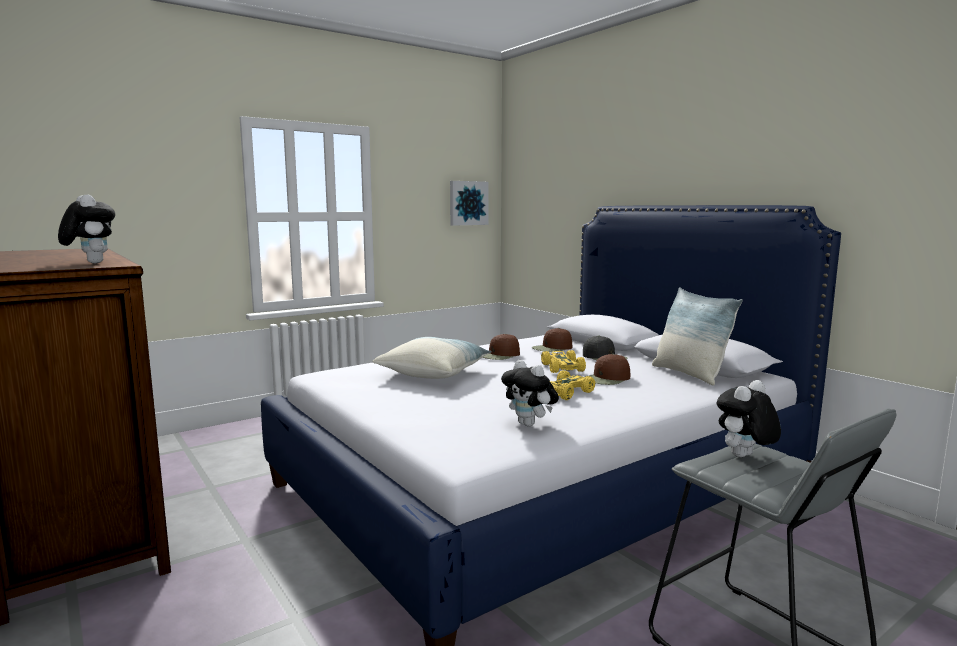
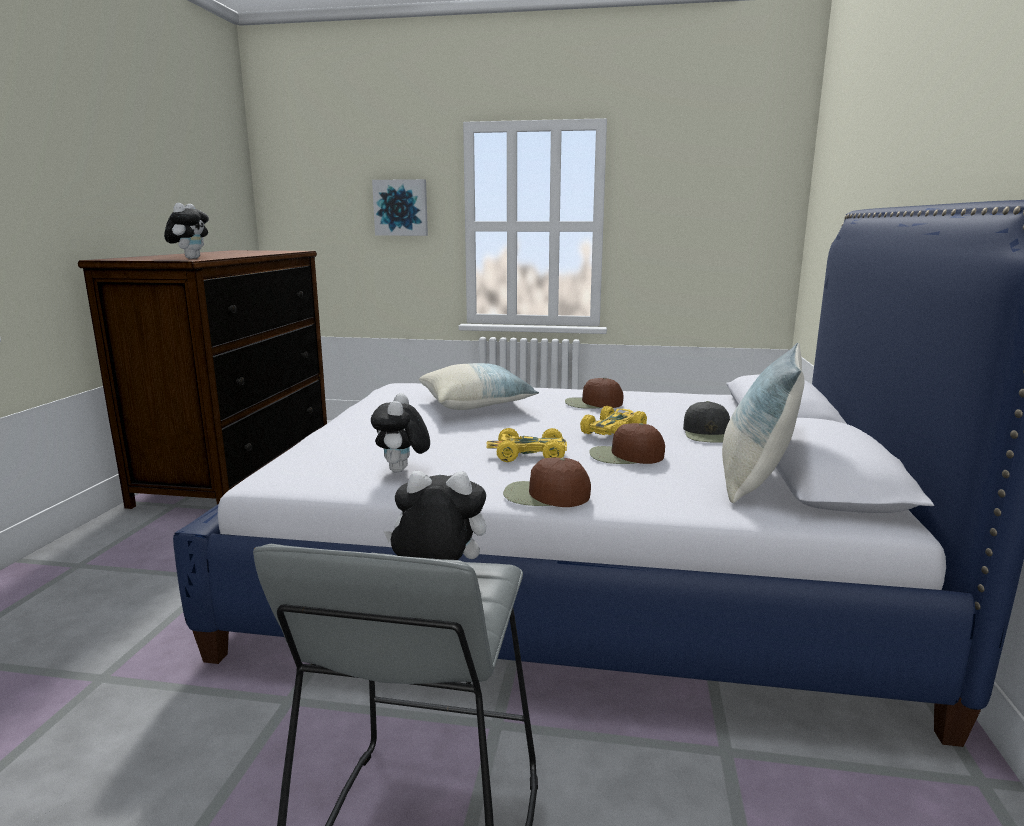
camera: 45 degrees right, 5 degrees up
picture [450,181,489,226] -> picture moved to [372,179,428,236]
brown cap [532,328,573,352] -> brown cap moved to [503,457,591,507]

